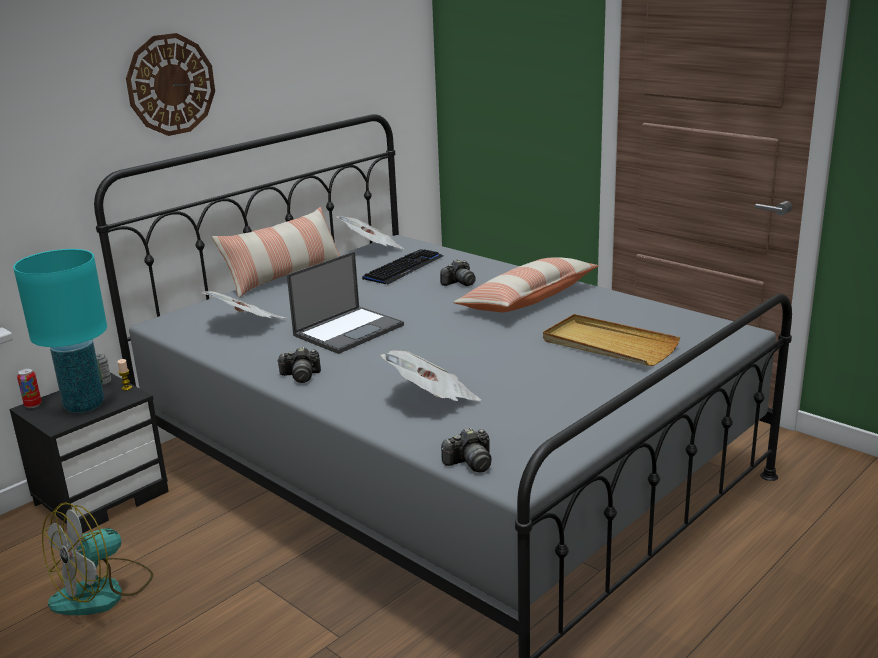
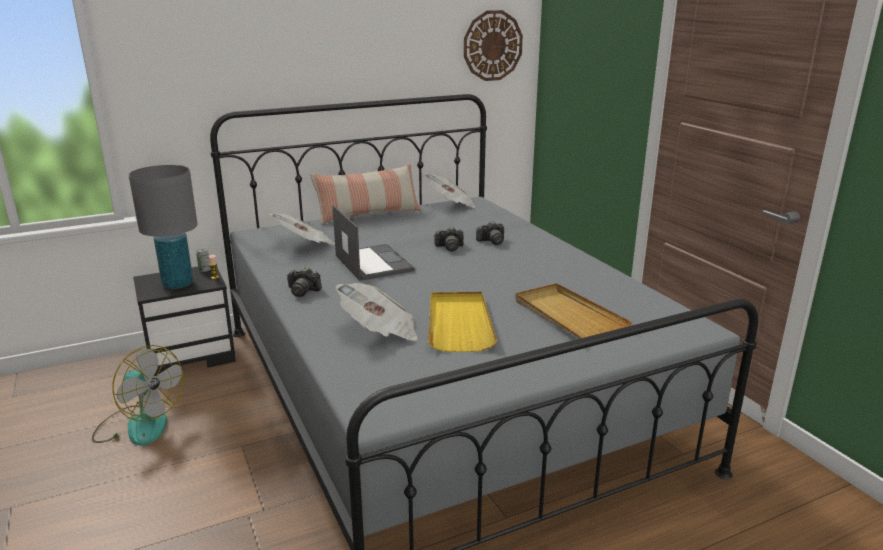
camera: 20 degrees right, 0 degrees up
turquoise table lamp [13,249,107,413] -> grey table lamp [128,165,198,289]
can [17,368,41,408] -> none
fan [42,502,153,615] -> fan turned 120 degrees counterclockwise [92,345,184,446]
wall clock [126,33,215,136] -> wall clock moved to [464,10,523,81]
laptop [287,251,404,354] -> laptop turned 90 degrees counterclockwise [333,205,415,281]
keyboard [362,249,443,284] -> none
camera [441,428,492,473] -> camera moved to [434,227,464,252]
pillow [453,257,599,312] -> none
none -> yellow tray [428,292,497,352]

